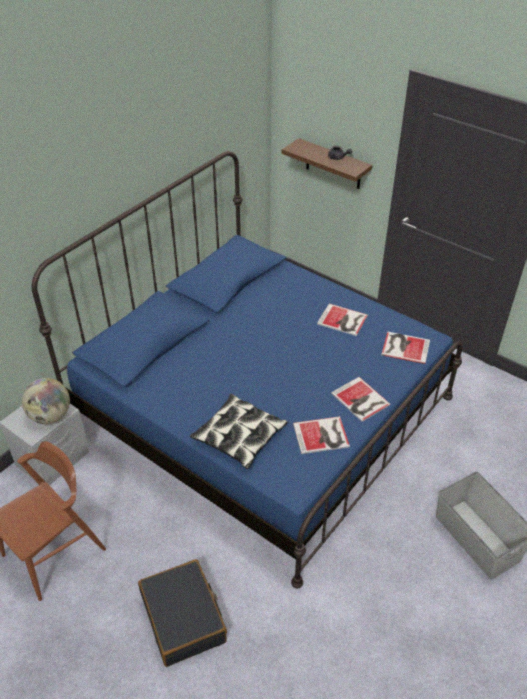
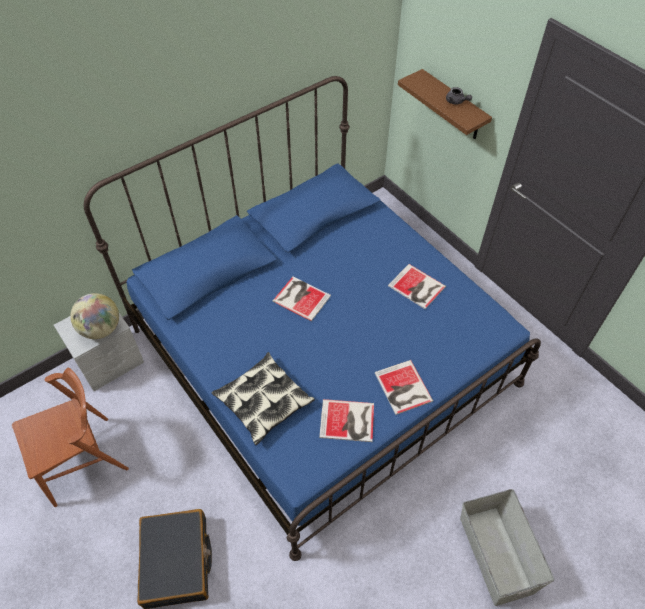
camera: 15 degrees right, 10 degrees up
book [381,332,430,364] -> book moved to [272,277,331,321]

